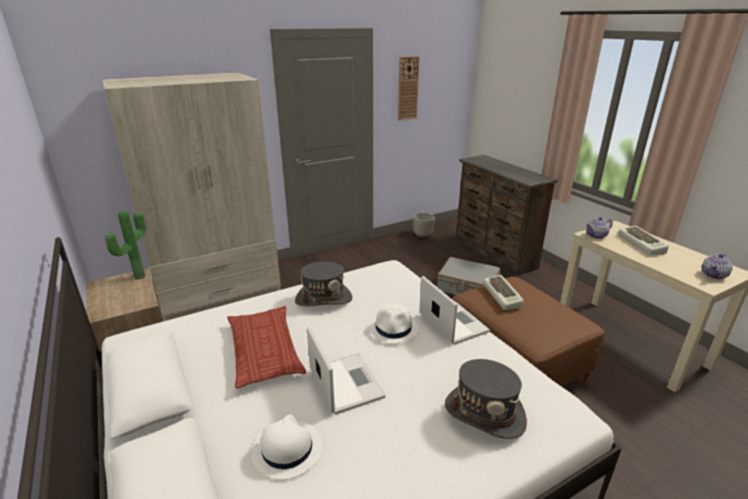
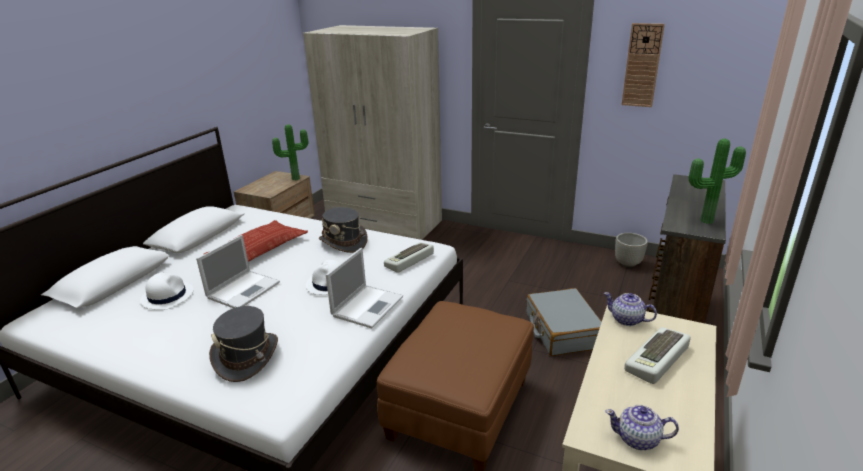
camera: 55 degrees right, 0 degrees up
keyboard [483,275,524,310] -> keyboard moved to [384,242,434,273]
none -> potted plant [689,139,746,224]

